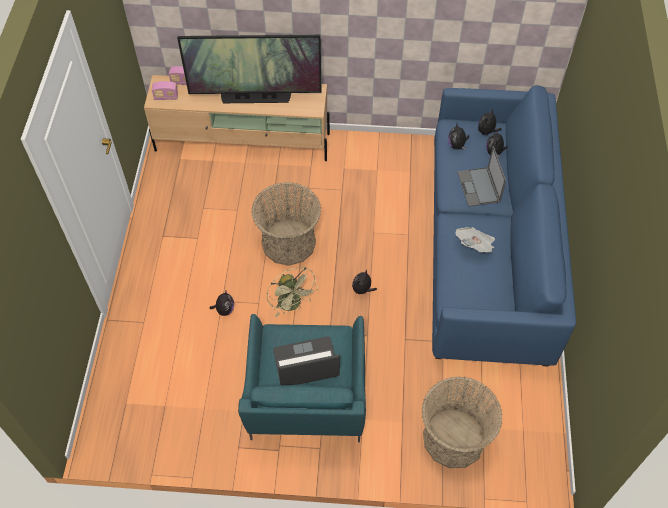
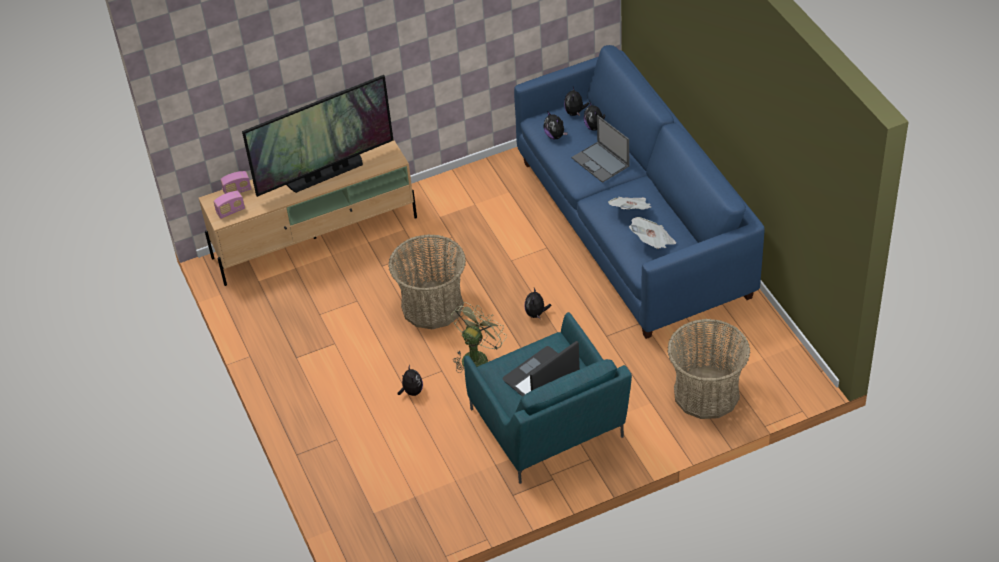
camera: 25 degrees left, 10 degrees down
green fan [267,267,318,317] -> green fan turned 90 degrees counterclockwise [451,302,507,373]
none -> newspaper [629,217,676,249]

